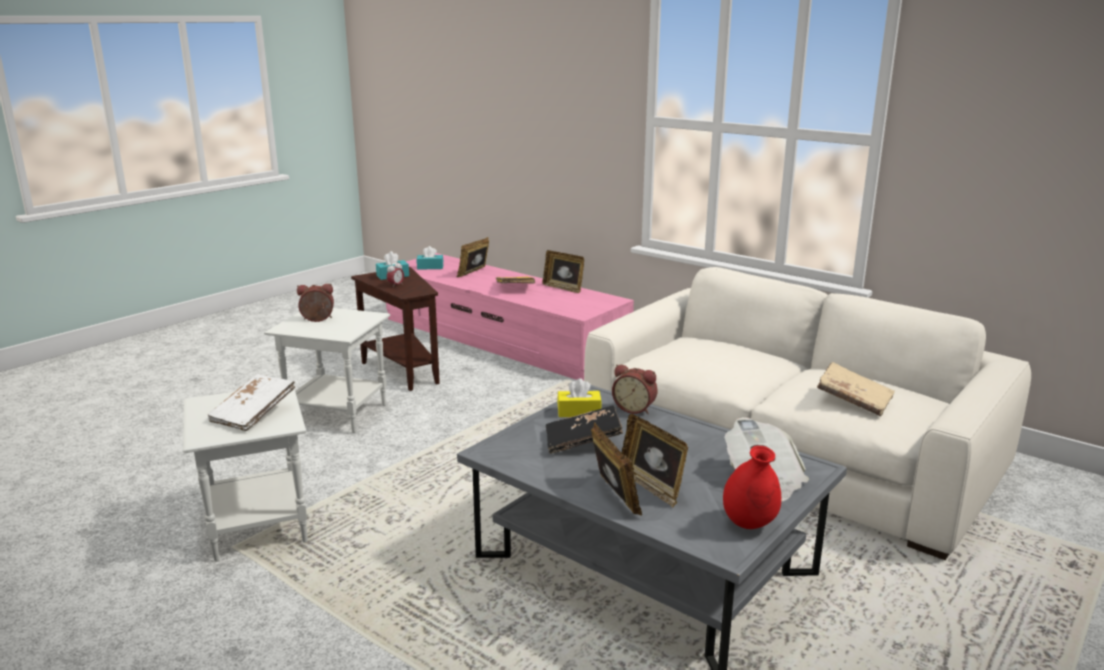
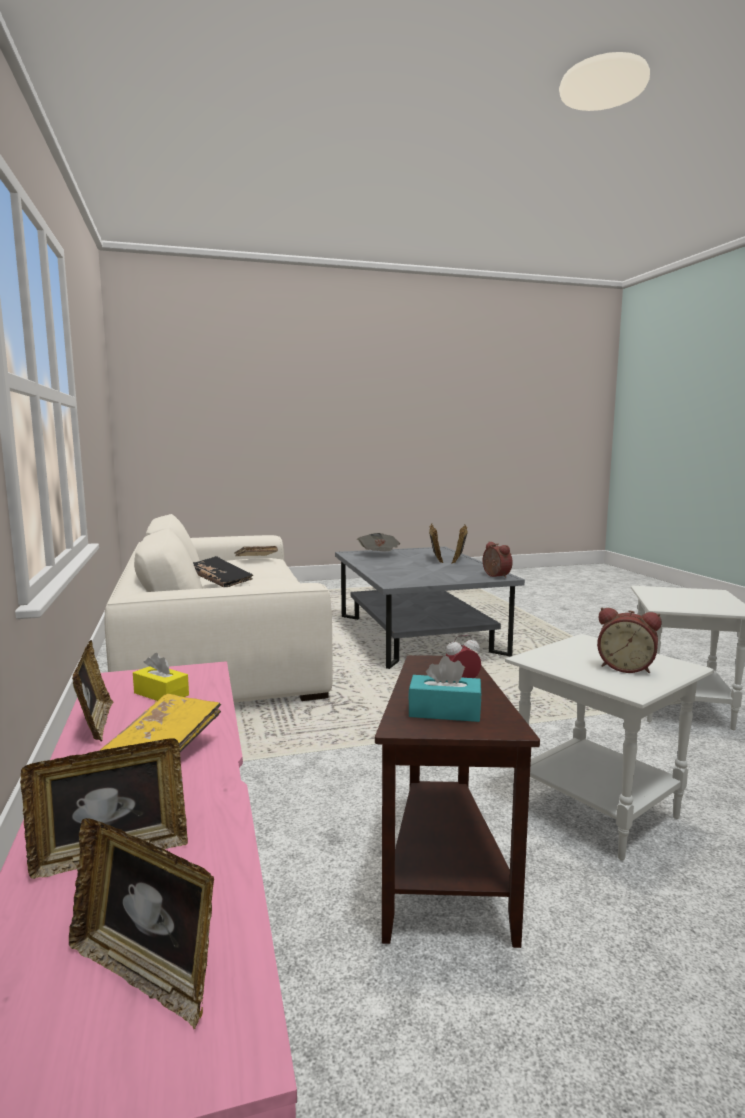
camera: 145 degrees left, 10 degrees down
white book [208,374,295,431] -> none
turquoise tissue box [417,246,443,270] -> picture frame [69,818,214,1029]
black book [546,406,623,454] -> black book moved to [193,556,253,587]
yellow tissue box [557,378,602,417] -> yellow tissue box moved to [133,653,189,701]
alarm clock [612,364,658,414] -> alarm clock moved to [483,542,512,578]
red vase [723,446,781,529] -> none

